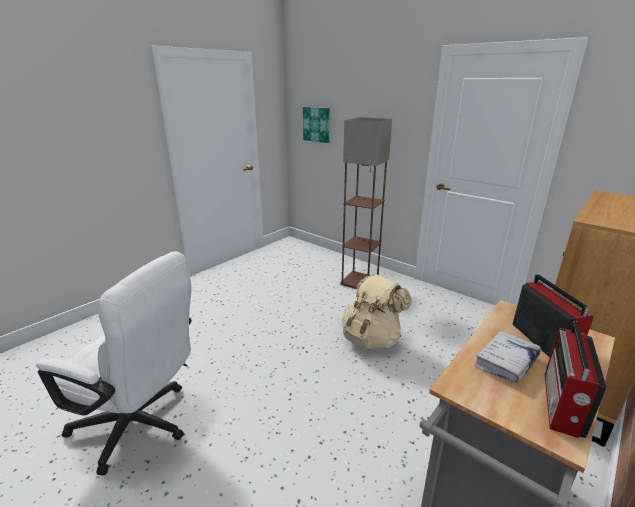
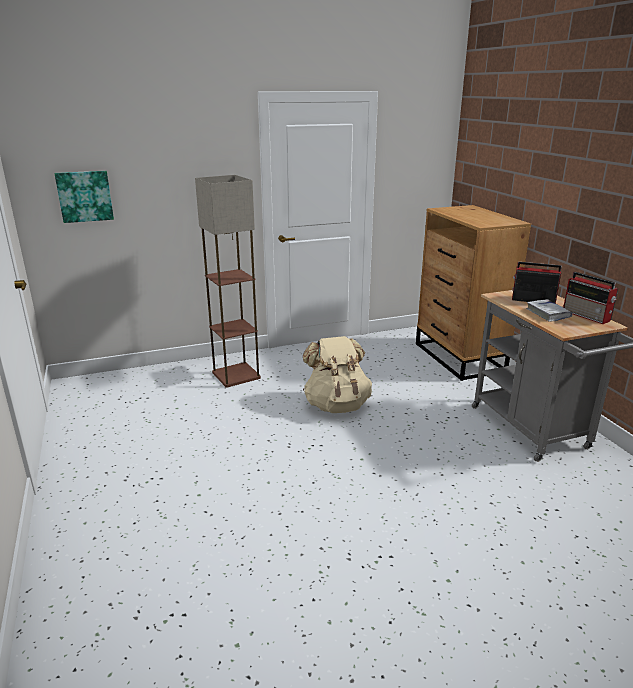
camera: 60 degrees left, 0 degrees up
white office chair [36,252,192,475] -> none

